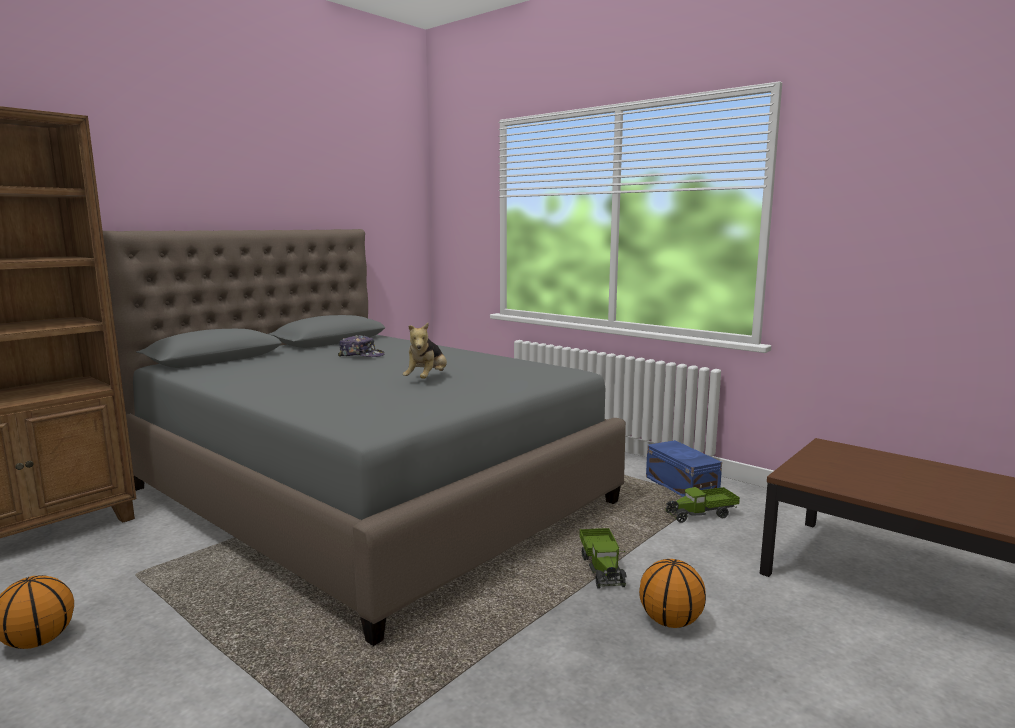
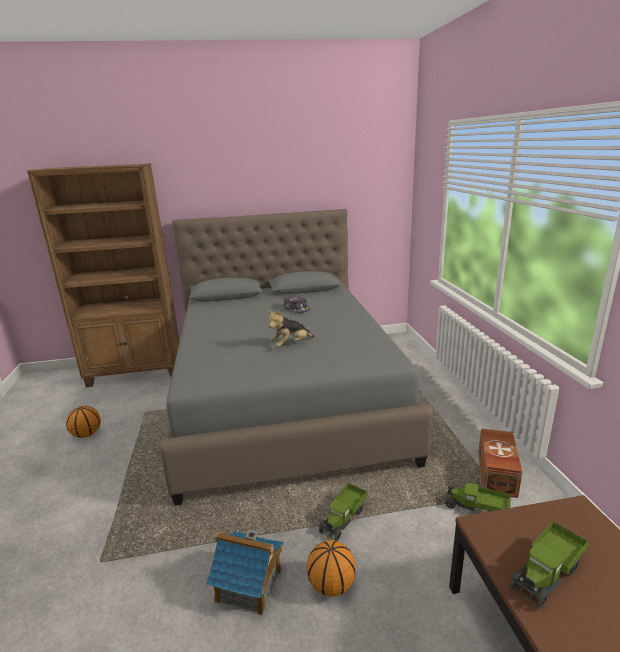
camera: 40 degrees right, 10 degrees up
blue storage box [646,440,722,497] -> brown storage box [478,429,523,498]
none -> toy house [206,530,283,615]
none -> toy truck [509,521,589,609]

